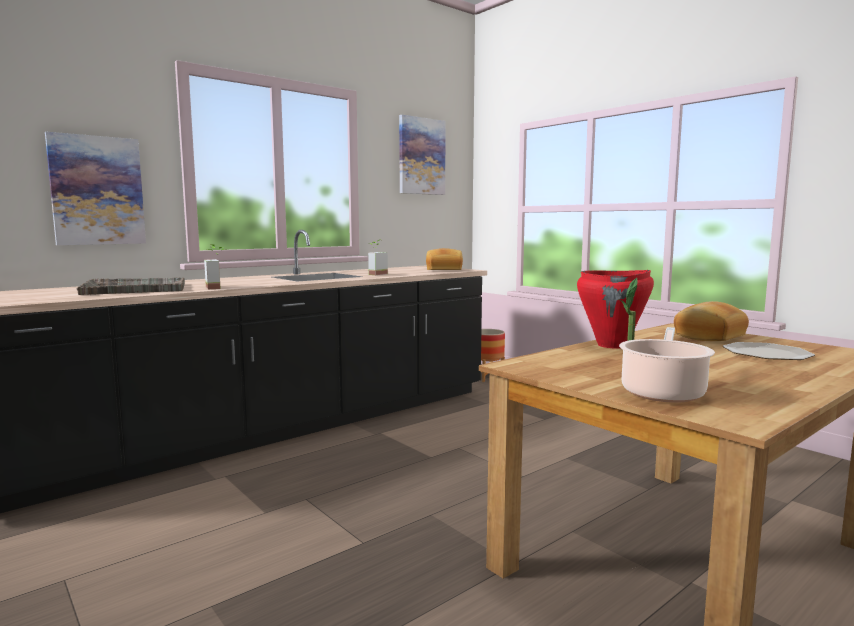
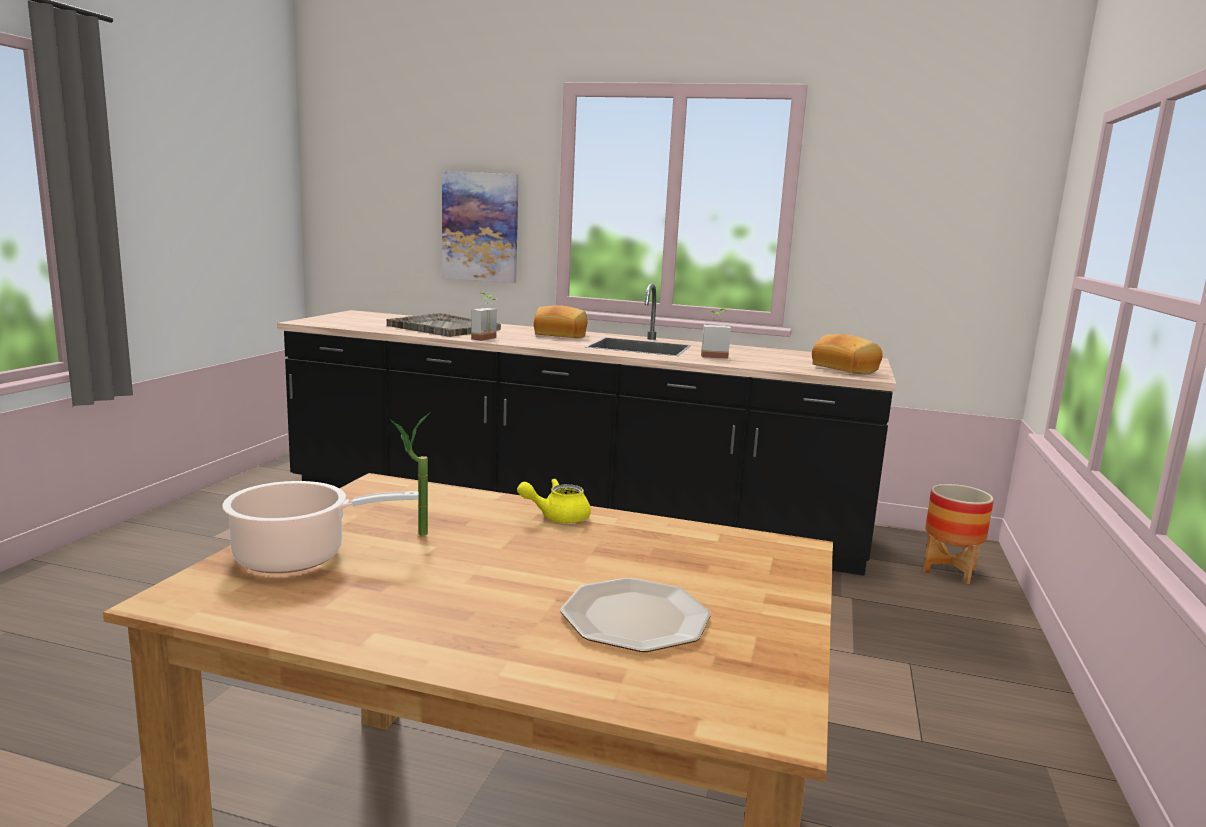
camera: 55 degrees right, 5 degrees up
picture [399,115,446,195] -> none
red cooking pot [577,270,654,348] -> yellow teapot [517,479,591,523]
bread [674,301,749,341] -> bread moved to [534,305,588,338]

